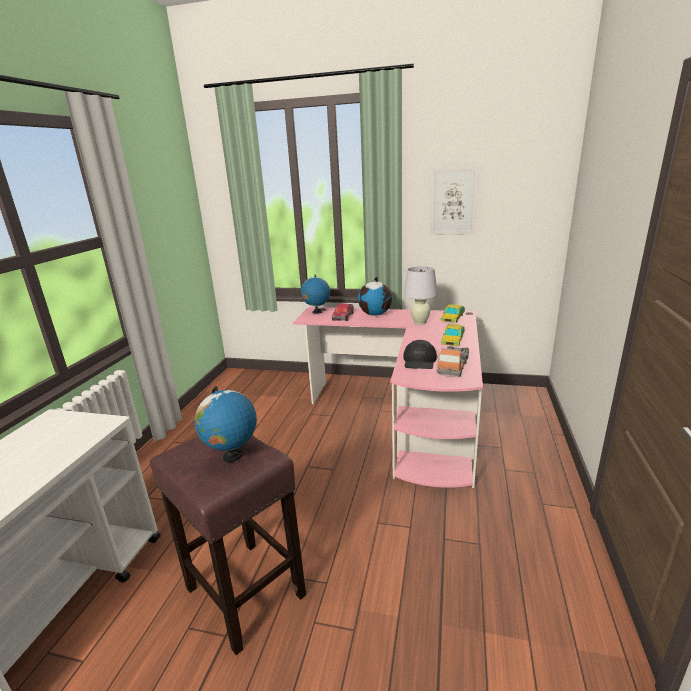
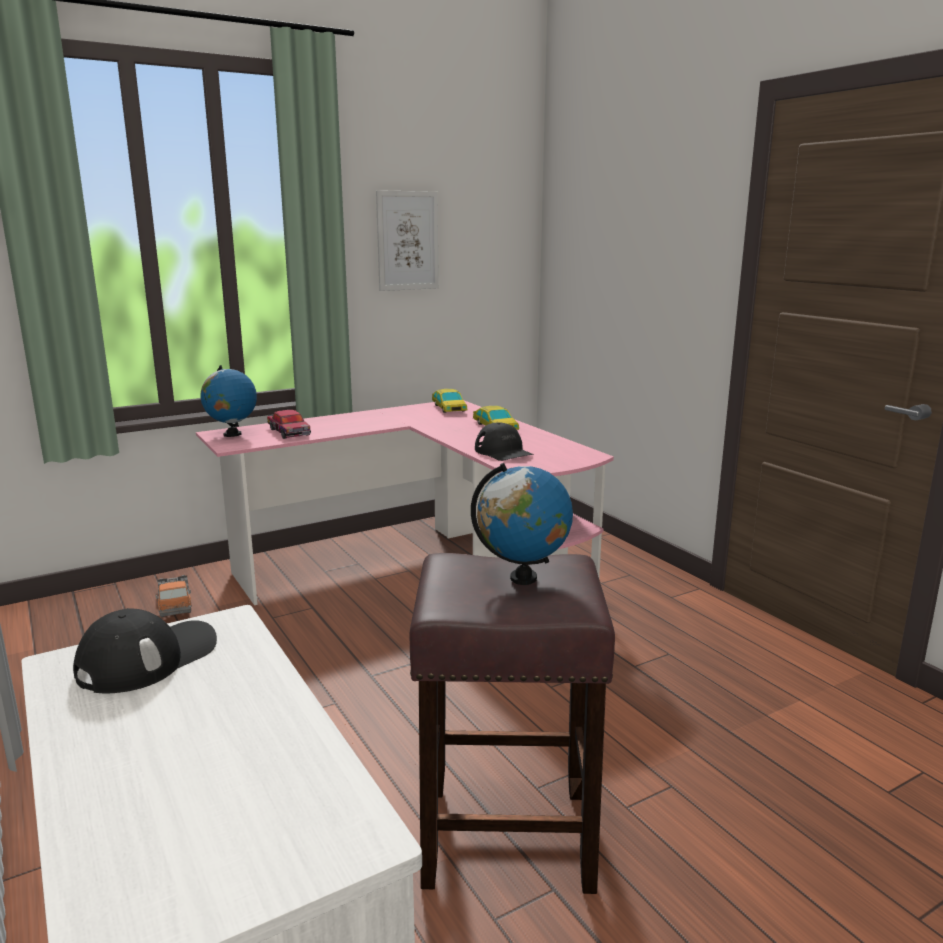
camera: 45 degrees left, 5 degrees down
globe [358,277,392,316] -> none
white table lamp [404,266,438,325] -> none
toy truck [437,346,469,377] -> toy truck moved to [156,575,192,617]
none -> black cap [73,608,217,693]

